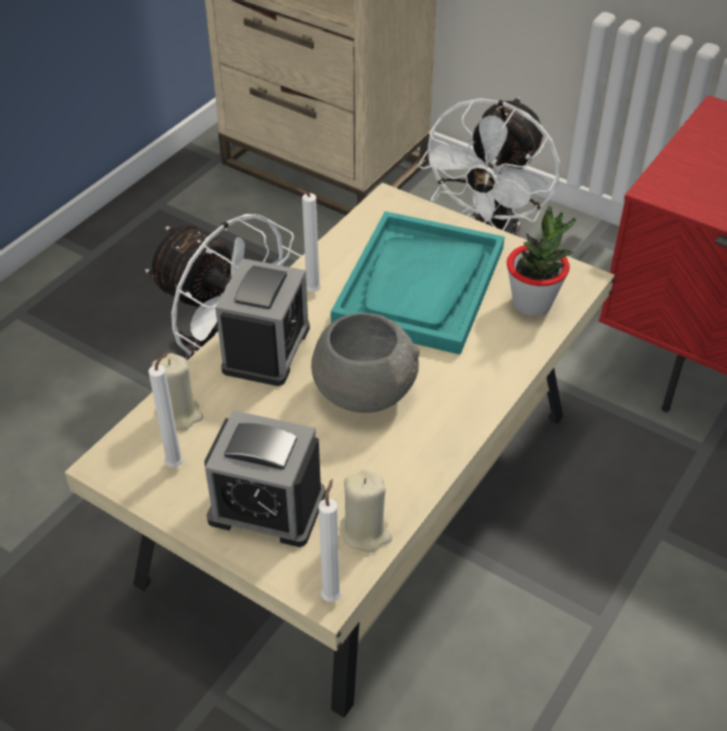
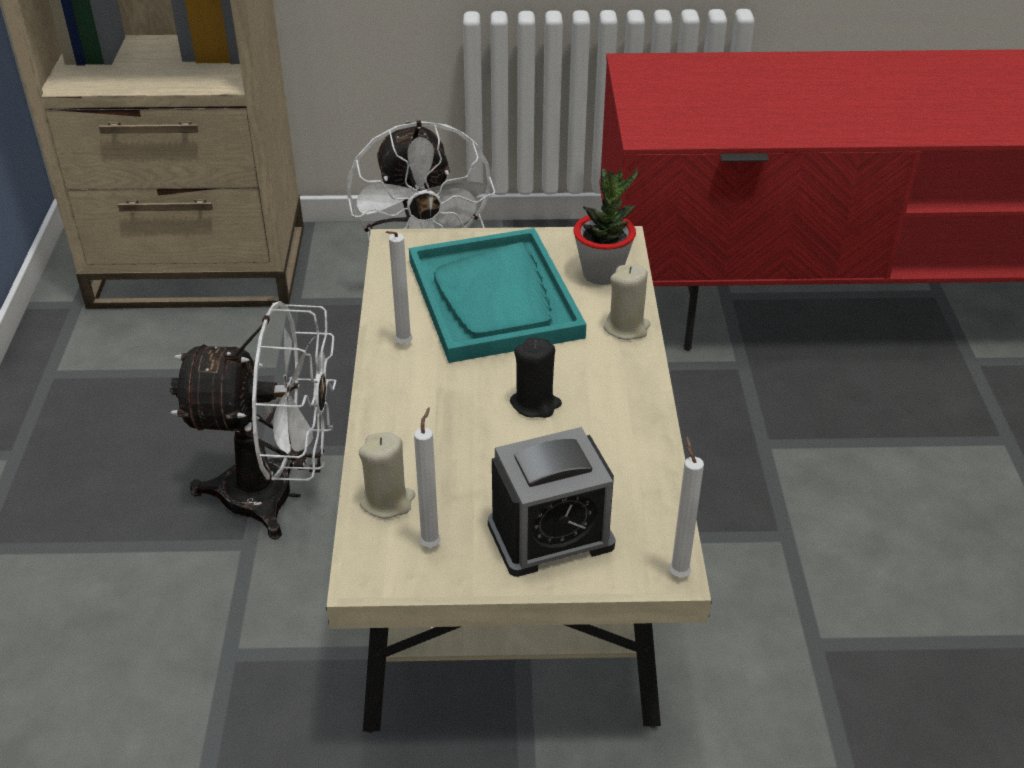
camera: 35 degrees left, 5 degrees down
alarm clock [215,258,310,386] -> none
grey bowl [311,313,420,413] -> black candle [510,338,562,418]
beige candle [340,469,392,553] -> beige candle moved to [604,264,651,340]

